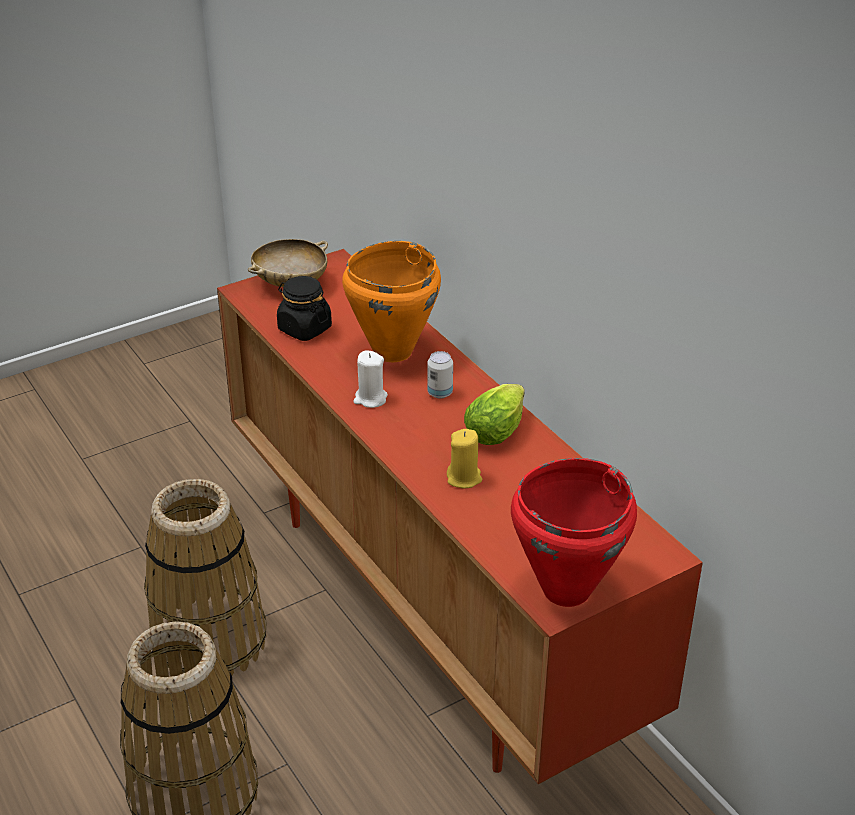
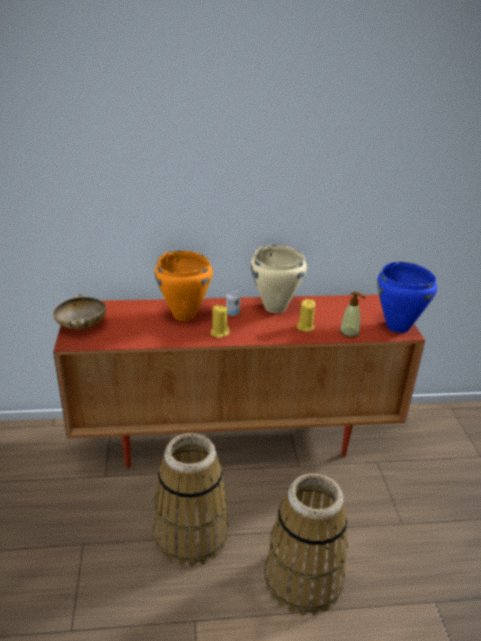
camera: 65 degrees left, 5 degrees down
black jar [277,276,332,341] -> none
white candle [354,350,388,408] -> yellow candle [211,305,230,339]
lettuce [464,384,525,445] -> beige cooking pot [251,245,307,313]
red cooking pot [511,458,637,607] -> blue cooking pot [377,262,437,333]
none -> soap dispenser [340,291,366,338]

